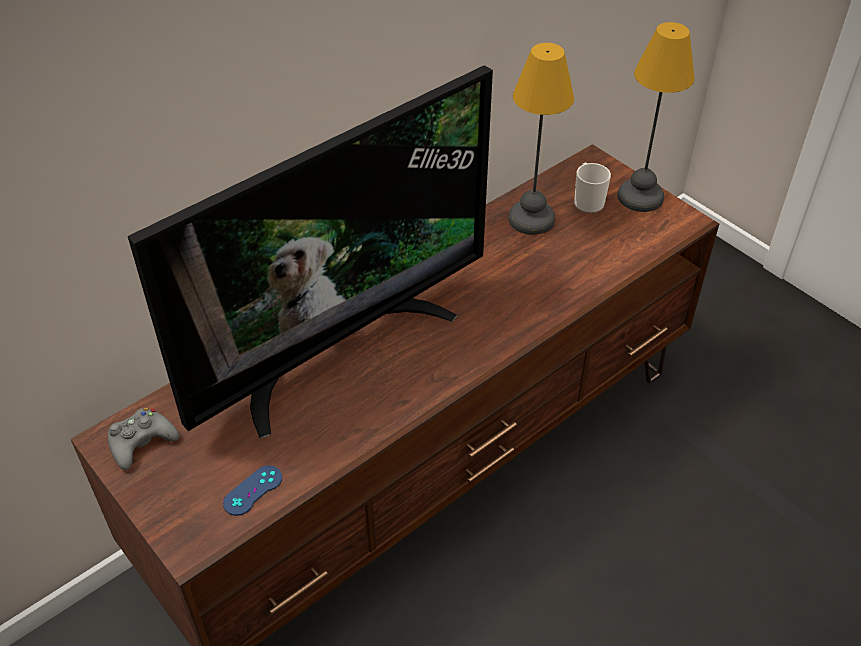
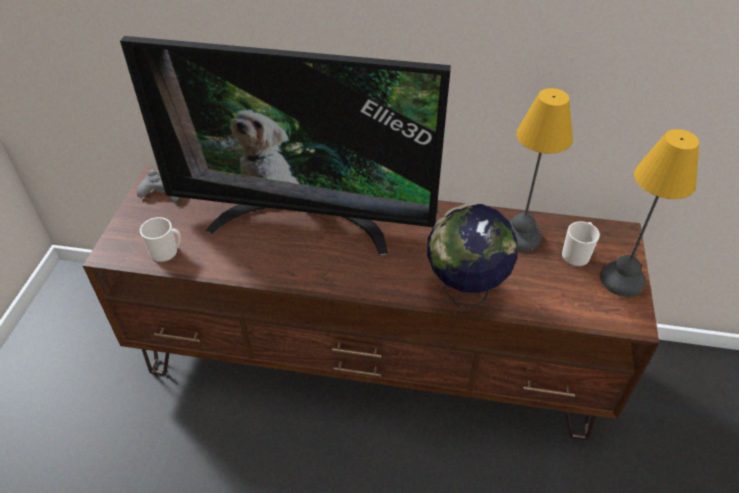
camera: 50 degrees right, 0 degrees up
blue game controller [223,465,282,516] -> mug [140,217,181,262]
none -> globe [427,204,517,308]

